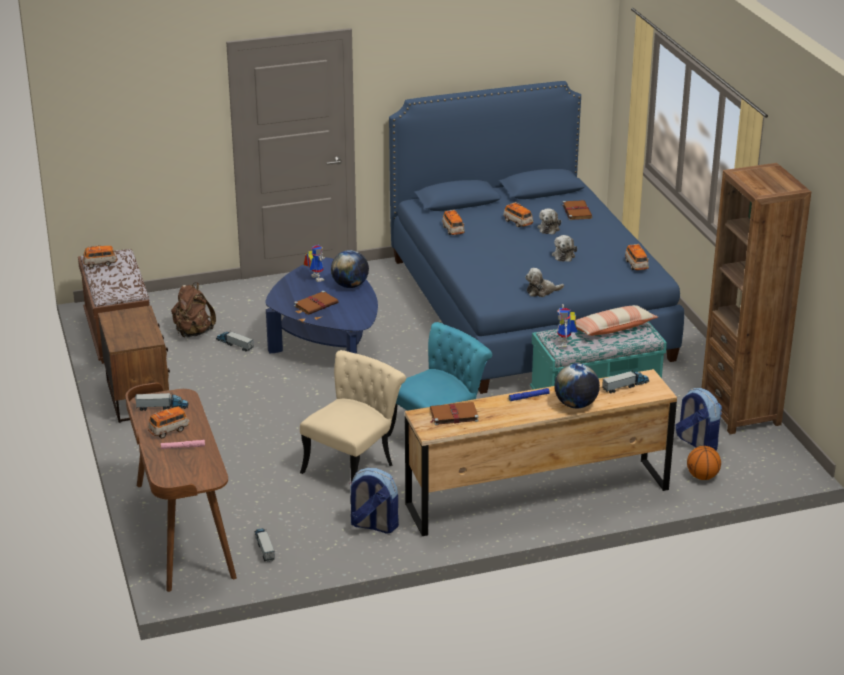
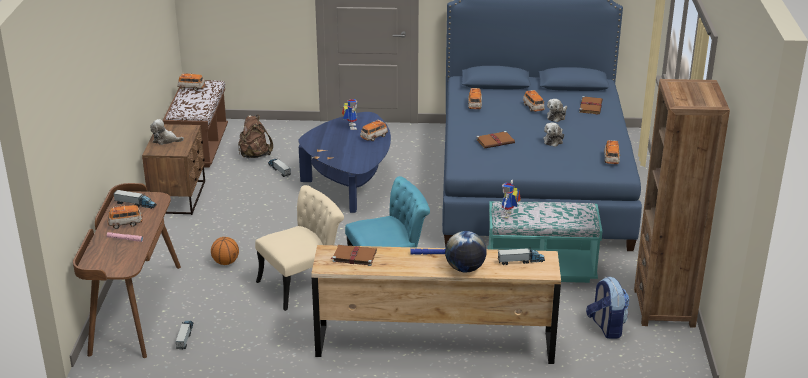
camera: 20 degrees right, 0 degrees up
brown book [294,291,339,315] -> brown book moved to [476,131,515,148]
globe [331,250,369,288] -> toy car [360,120,388,141]
backpack [350,468,399,534] -> none
plush toy [525,268,564,297] -> plush toy moved to [150,119,184,145]
pillow [576,305,658,336] -> none
basketball [687,446,721,480] -> basketball moved to [211,237,239,265]

